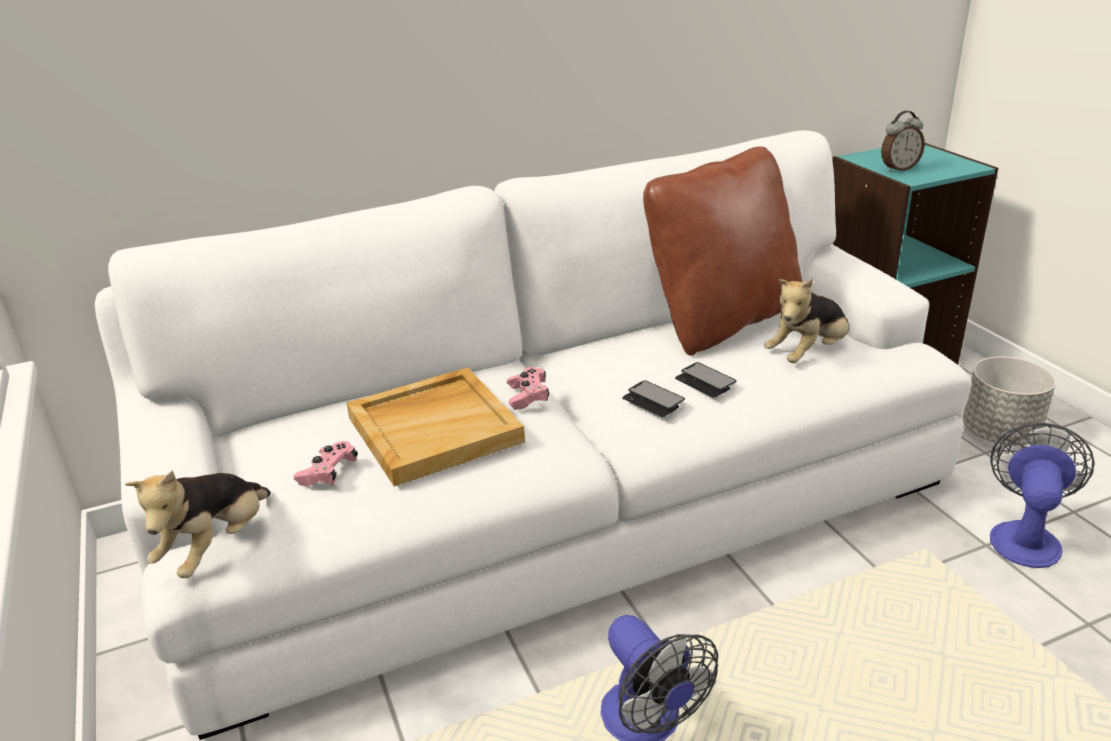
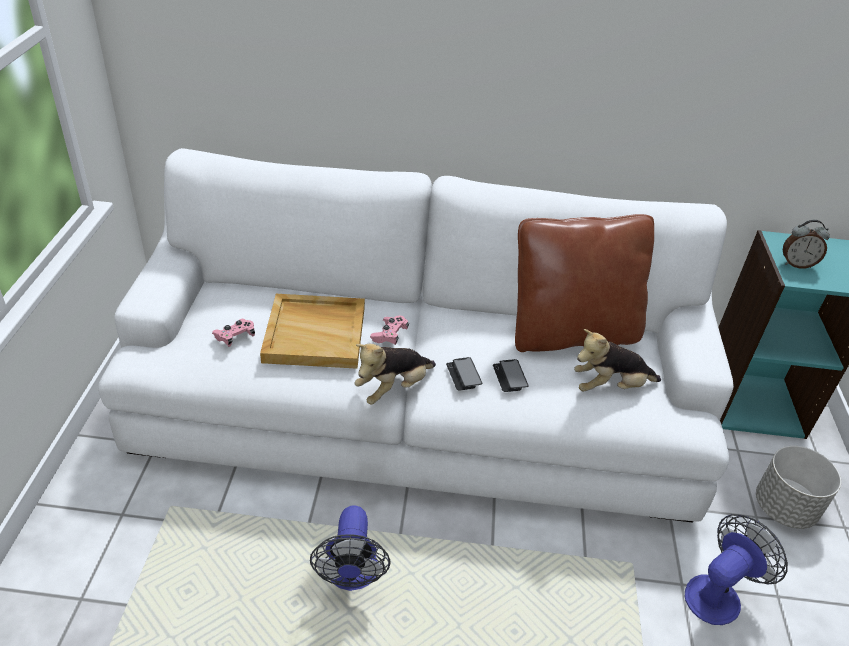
camera: 25 degrees right, 10 degrees up
plush toy [125,471,271,578] -> plush toy moved to [354,344,436,405]

